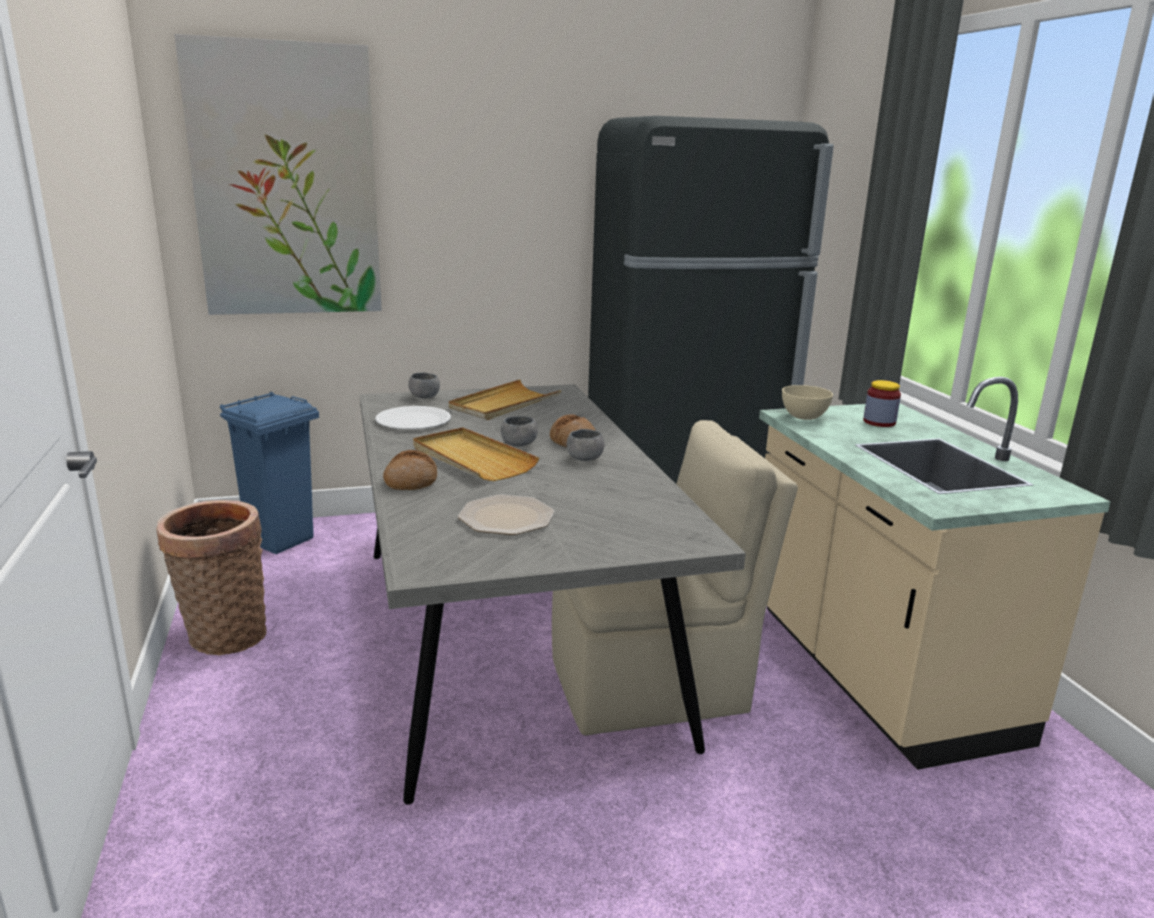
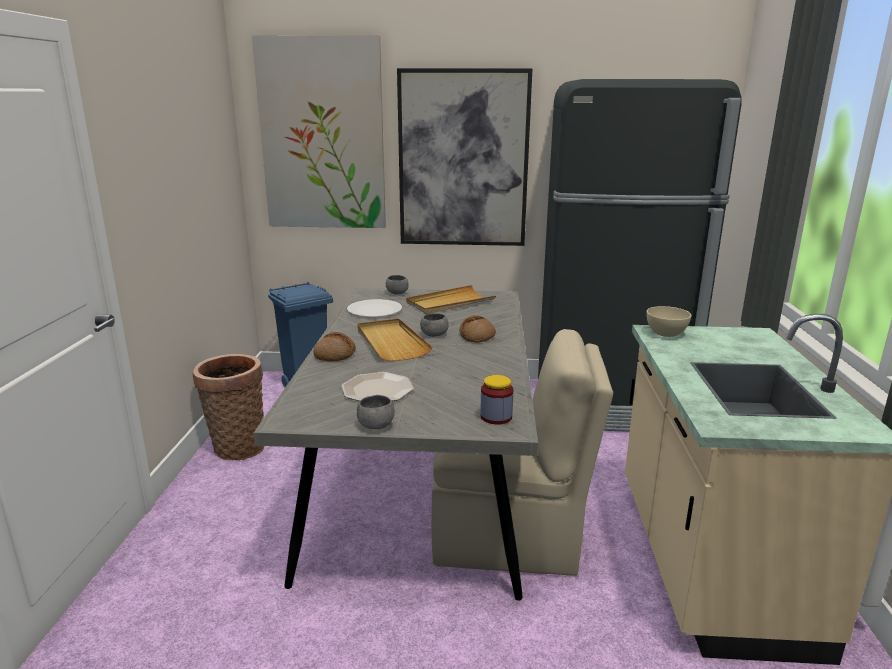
camera: 20 degrees right, 0 degrees up
grey bowl [567,429,604,461] -> grey bowl moved to [357,395,395,429]
jar [863,380,901,427] -> jar moved to [480,375,514,424]
none -> picture [397,68,533,246]

